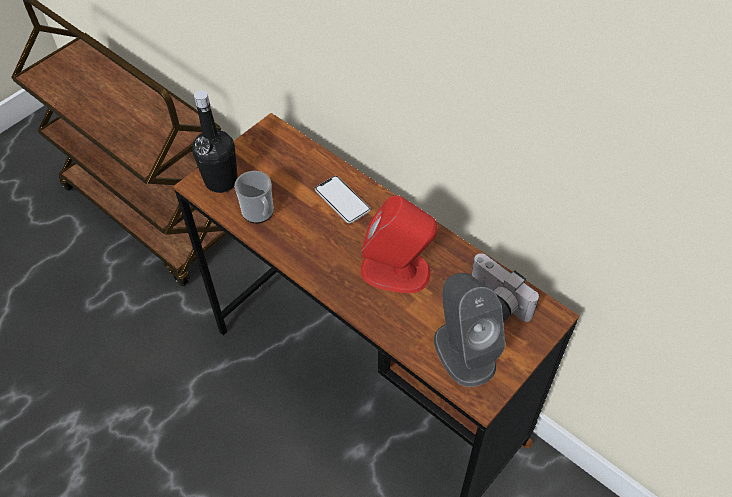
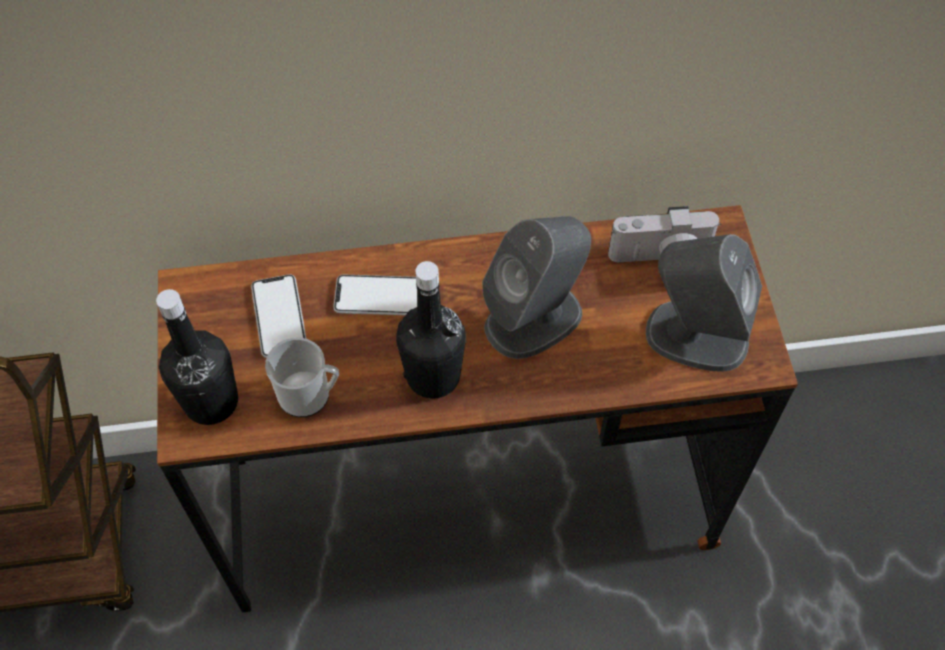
camera: 50 degrees left, 5 degrees up
red speaker [361,195,438,293] -> grey speaker [482,216,591,359]
none -> phone [251,274,306,358]
none -> black bottle [396,261,466,399]

